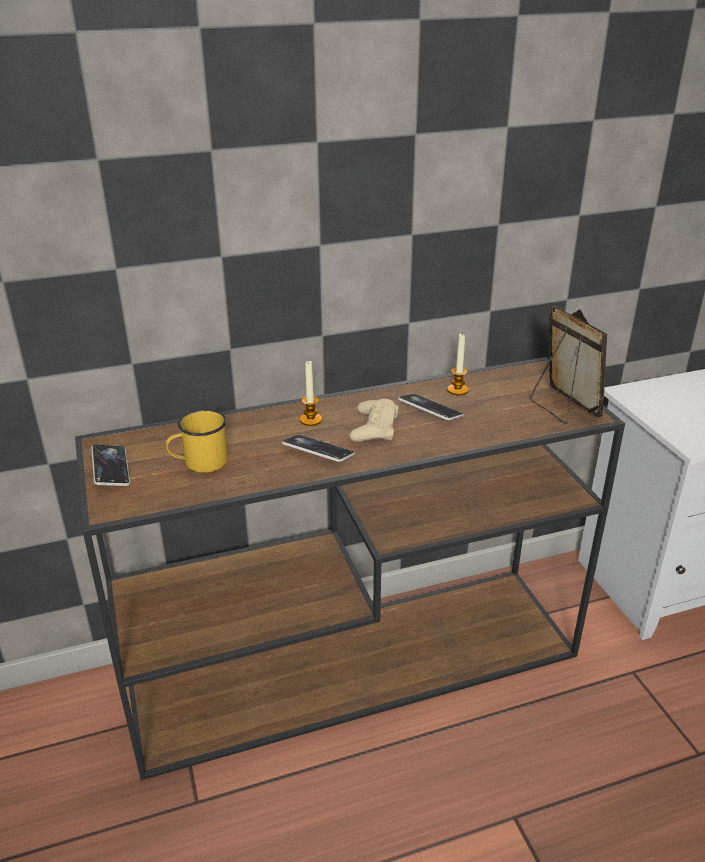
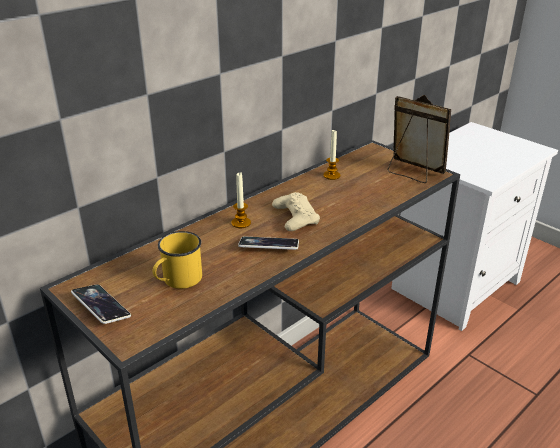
camera: 25 degrees left, 0 degrees up
phone [398,394,464,420] -> none

